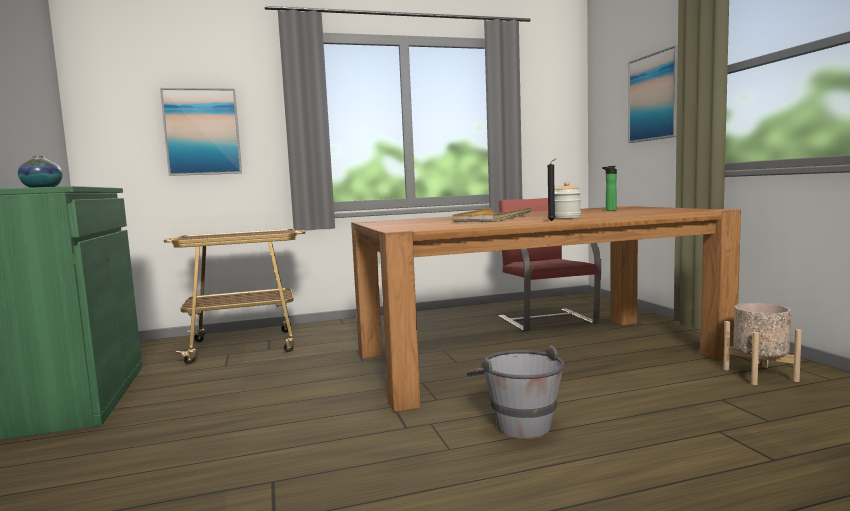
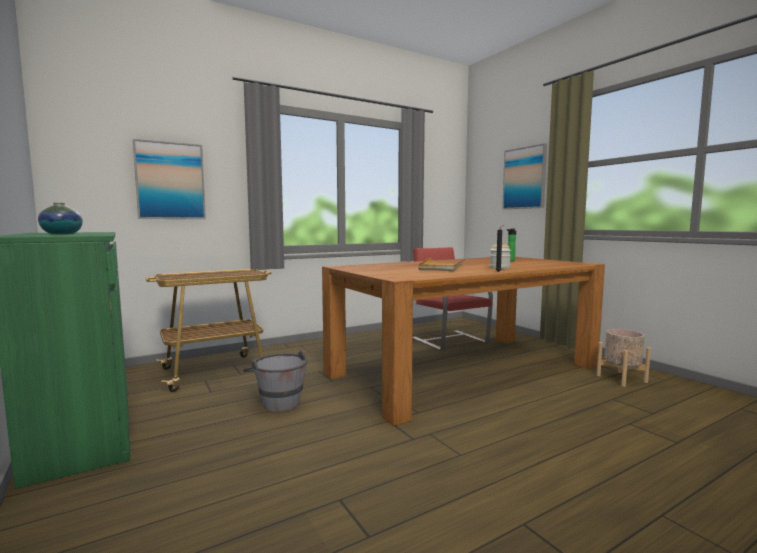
camera: 15 degrees left, 0 degrees up
grey bucket [466,345,565,439] -> grey bucket moved to [243,350,308,412]

